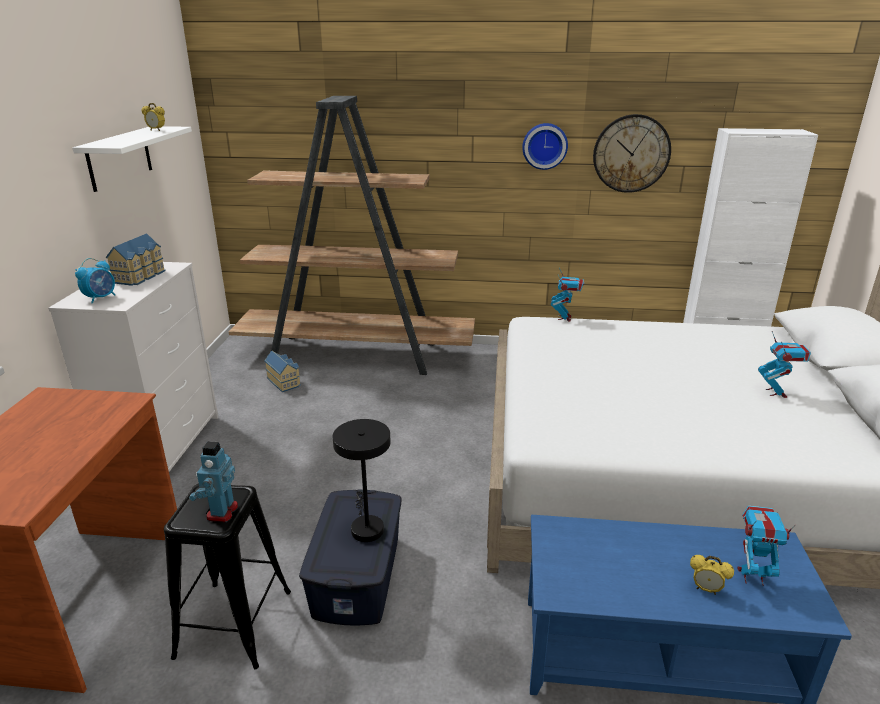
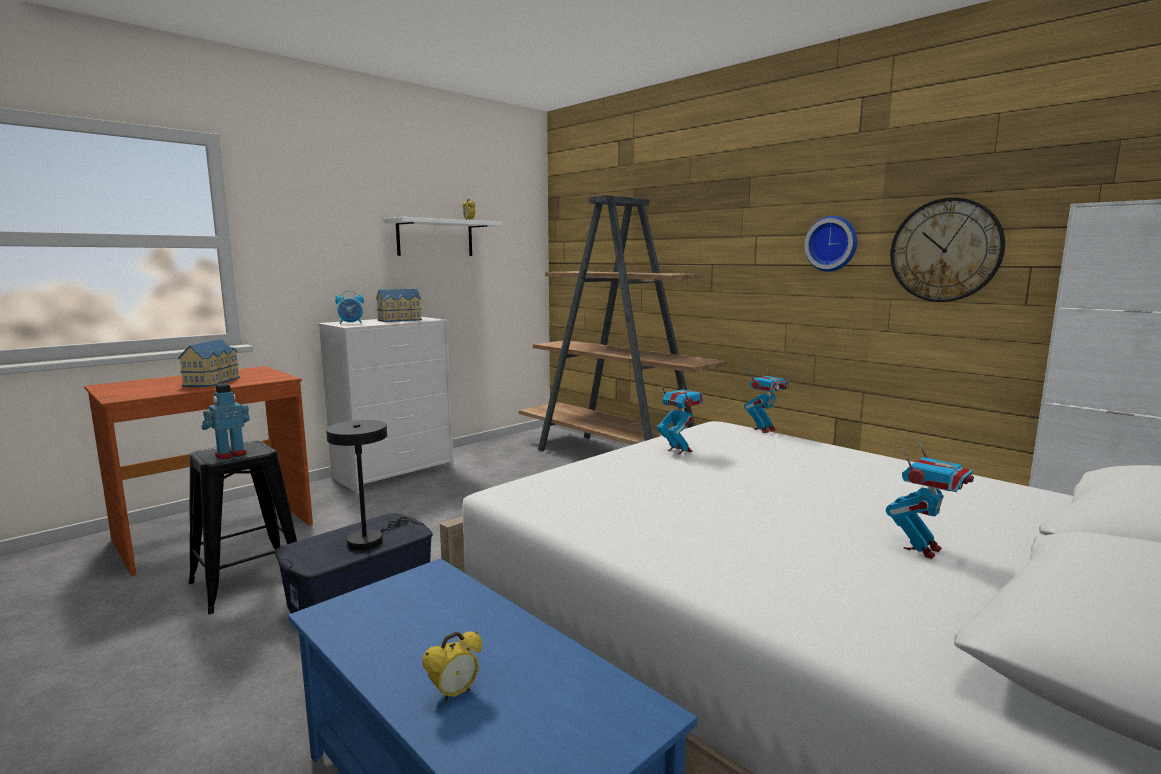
camera: 40 degrees right, 15 degrees down
toy house [264,350,301,392] -> toy house moved to [178,339,240,387]
alarm clock [690,555,734,595] -> alarm clock turned 105 degrees counterclockwise [422,631,482,703]
toy robot [737,506,796,586] -> toy robot moved to [657,381,704,454]

